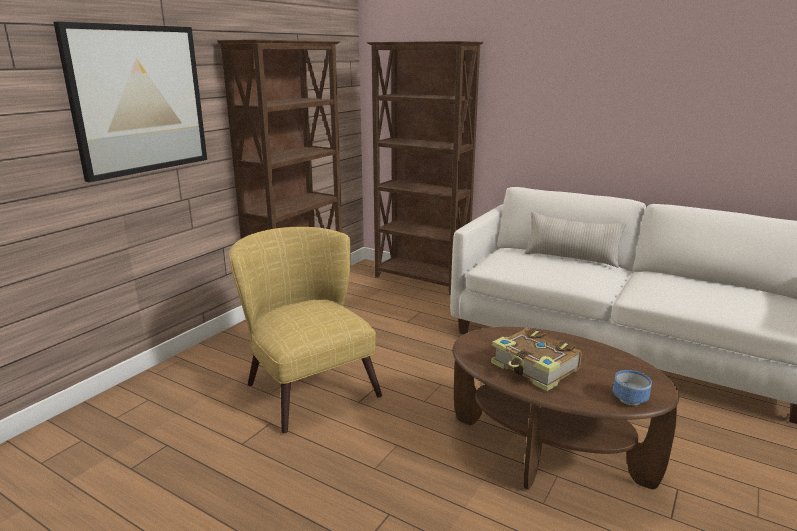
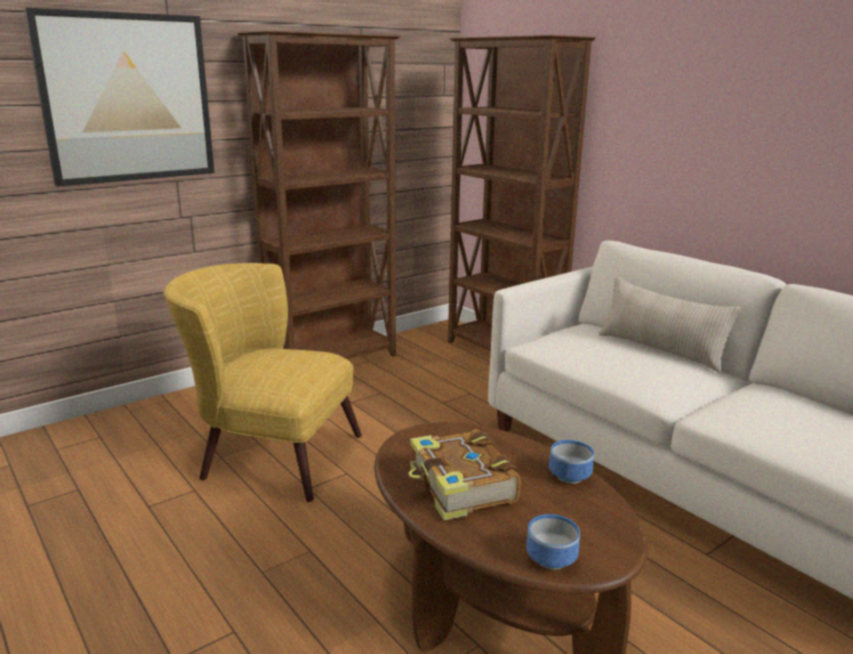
camera: 20 degrees right, 0 degrees up
yellow armchair [229,227,382,433] -> yellow armchair turned 60 degrees counterclockwise [164,263,362,502]
none -> bowl [549,440,594,484]

